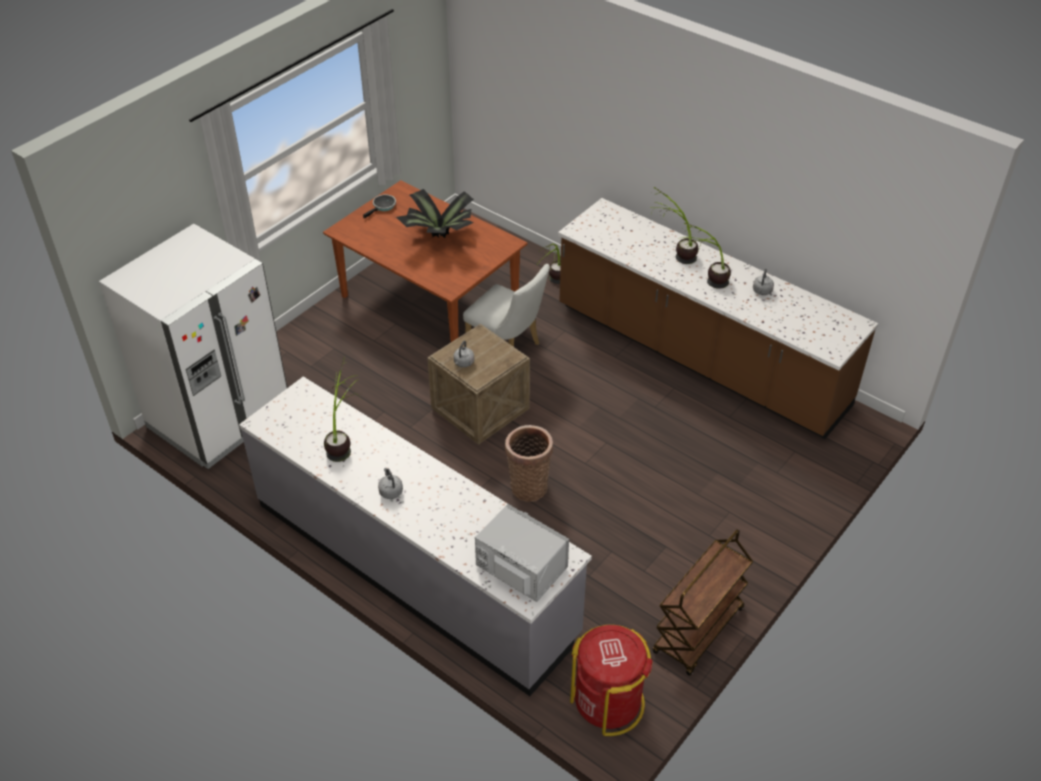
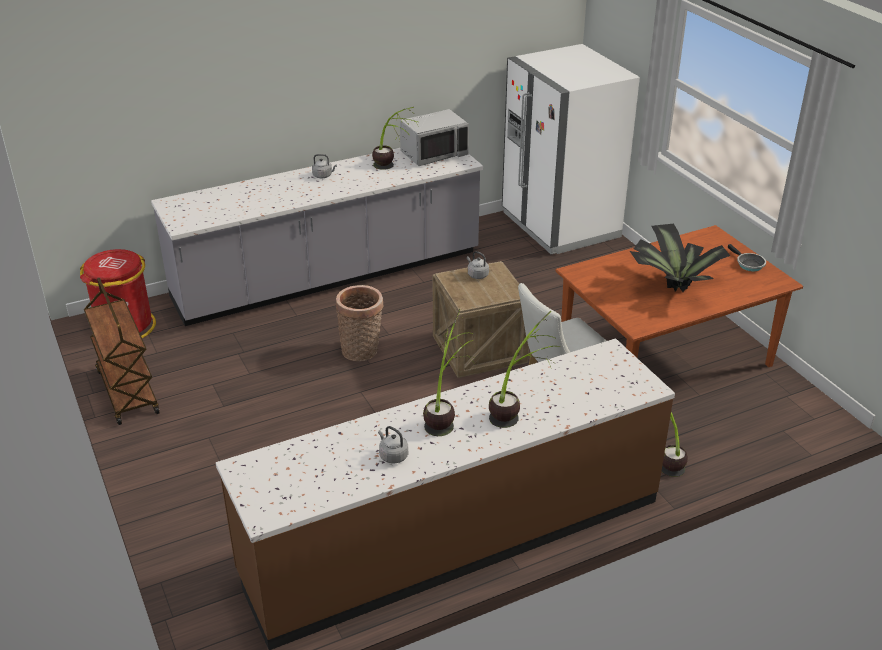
camera: 115 degrees right, 10 degrees down
grey microwave [475,504,569,602] -> grey microwave moved to [400,109,469,166]

